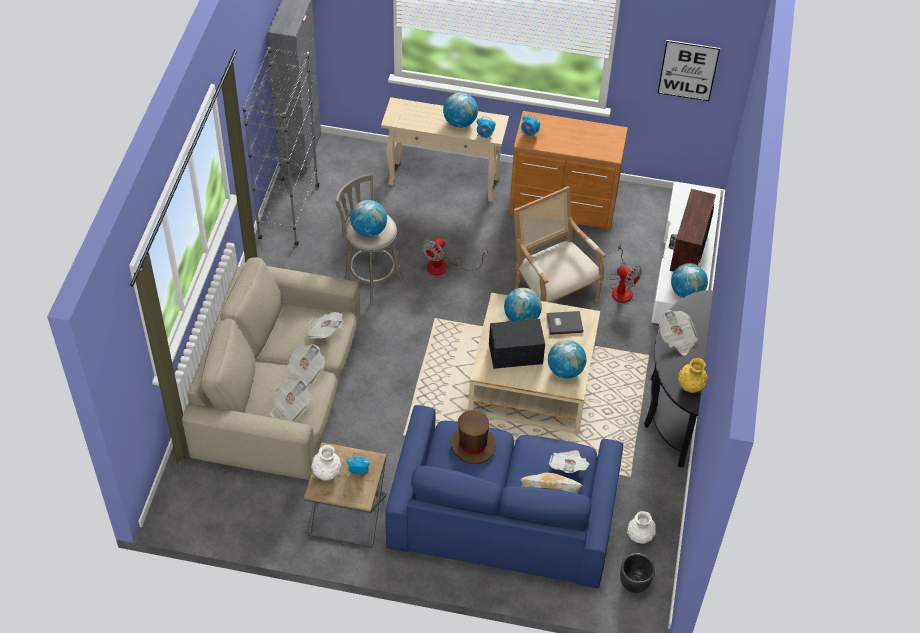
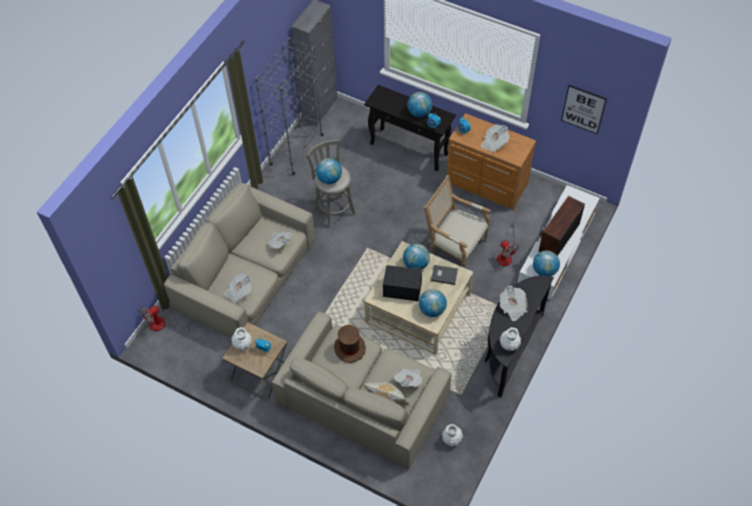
camera: 20 degrees right, 5 degrees up
newspaper [286,344,325,387] -> newspaper moved to [481,124,510,153]
beige console table [381,97,509,202] -> black console table [364,85,456,171]
blue sofa [385,405,623,588] -> beige sofa [272,311,451,469]
fan [421,237,487,275] -> fan moved to [140,305,192,333]
armchair [513,186,606,303] -> armchair turned 45 degrees counterclockwise [424,175,491,268]
black planter [620,553,655,593] -> none
yellow vase [678,358,708,393] -> white vase [500,327,521,351]

